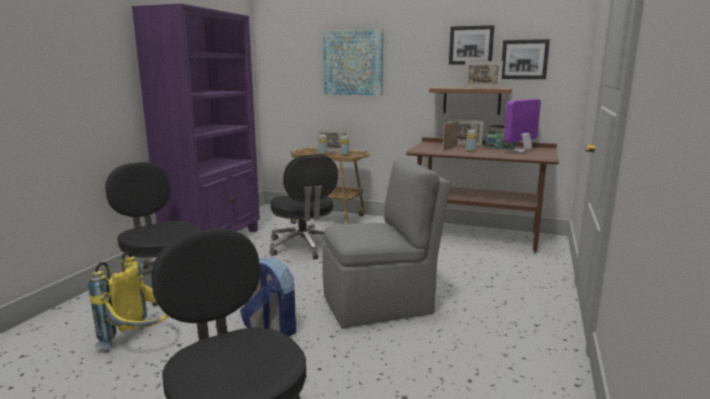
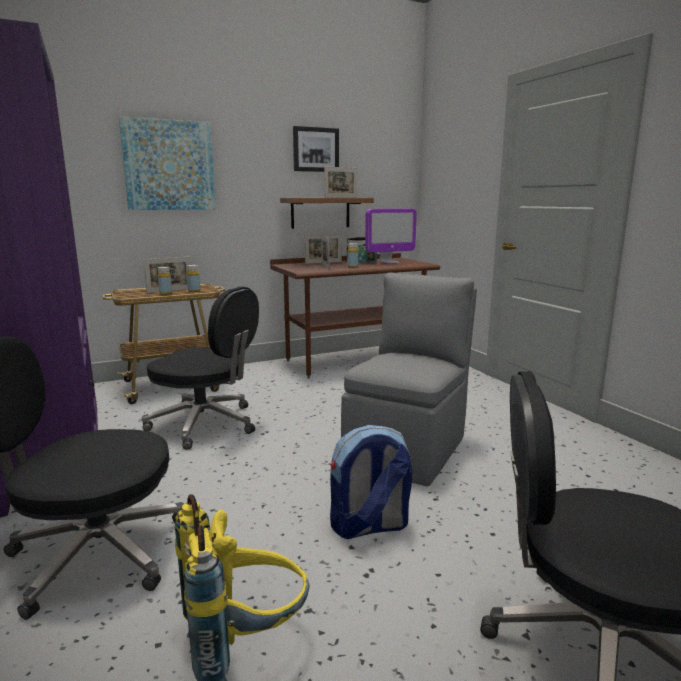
camera: 45 degrees left, 0 degrees up
picture [502,39,550,79] -> none
monitor [504,99,541,153] -> monitor turned 120 degrees counterclockwise [365,209,417,264]

